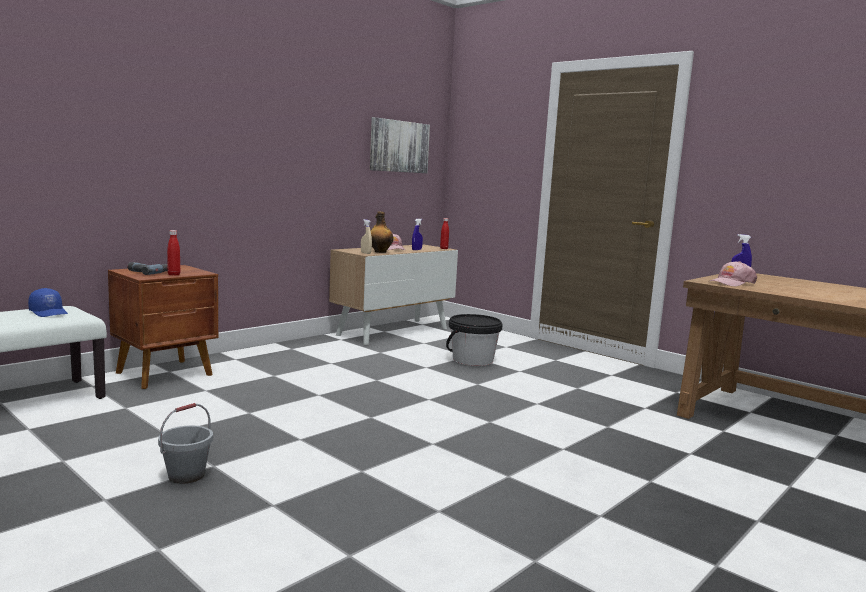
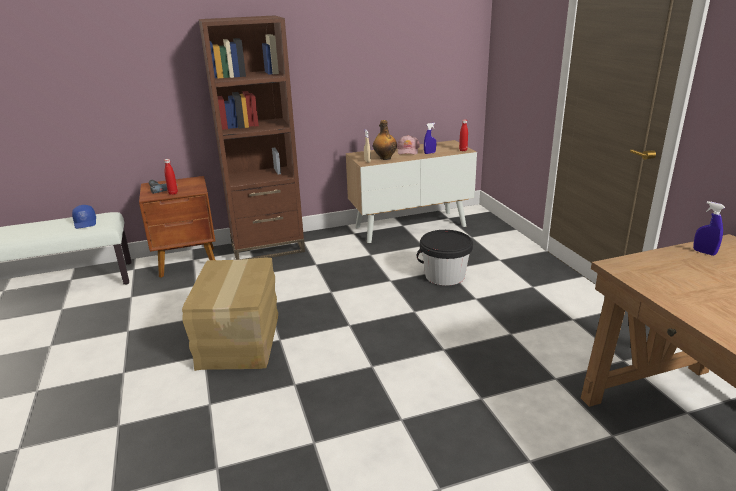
camera: 30 degrees right, 15 degrees up
grey bucket [158,403,213,484] -> none
picture [370,117,430,173] -> none
pink cap [708,261,757,287] -> none
none -> cardboard box [182,257,278,371]
none -> brown bookcase [199,15,305,260]

